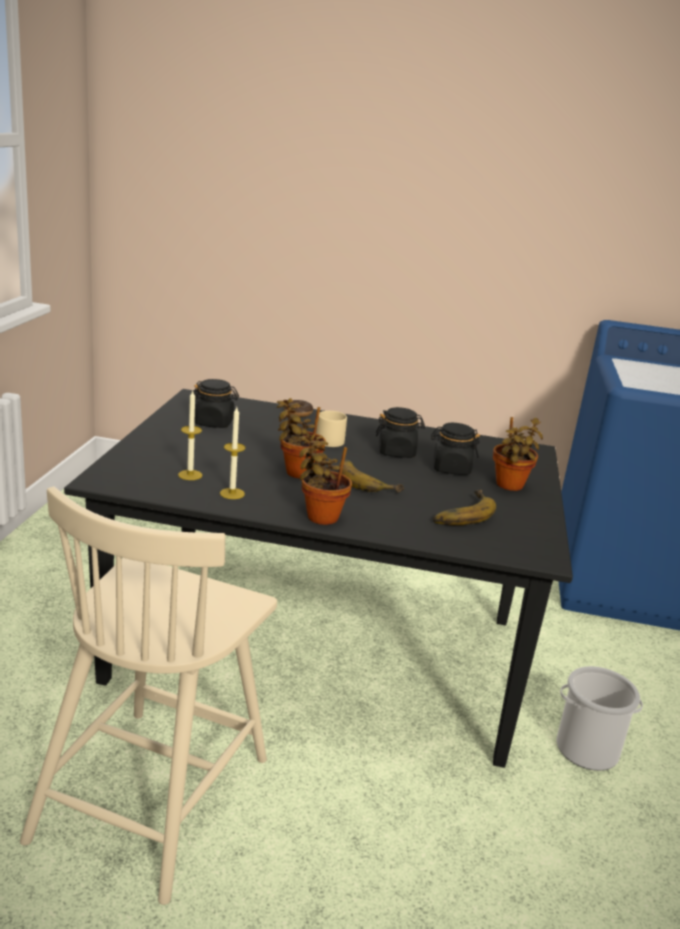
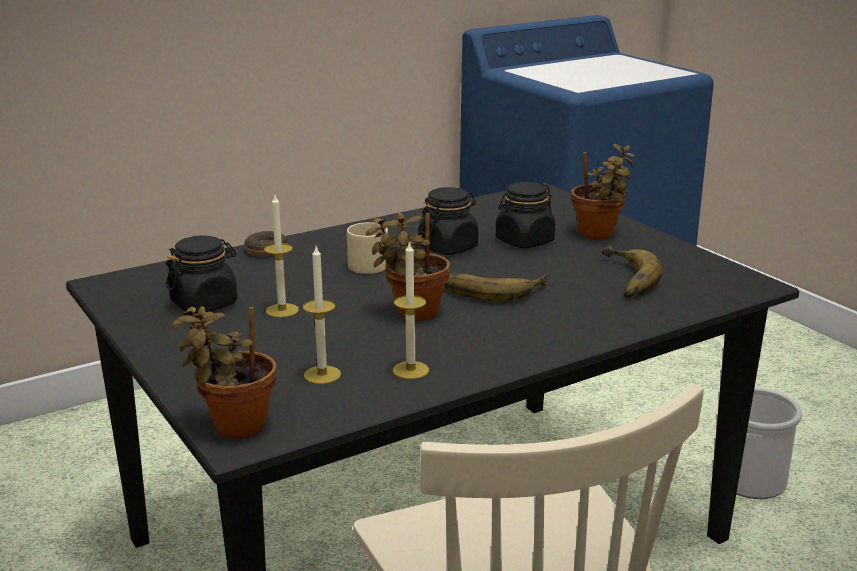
camera: 40 degrees left, 0 degrees up
potted plant [299,434,352,525] -> potted plant moved to [170,306,276,439]
none -> candle [264,195,299,318]

